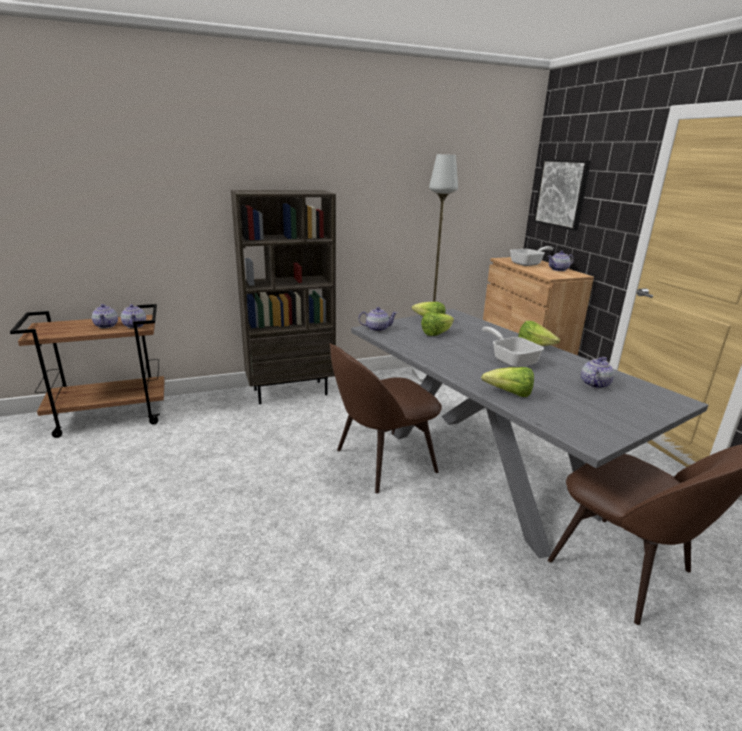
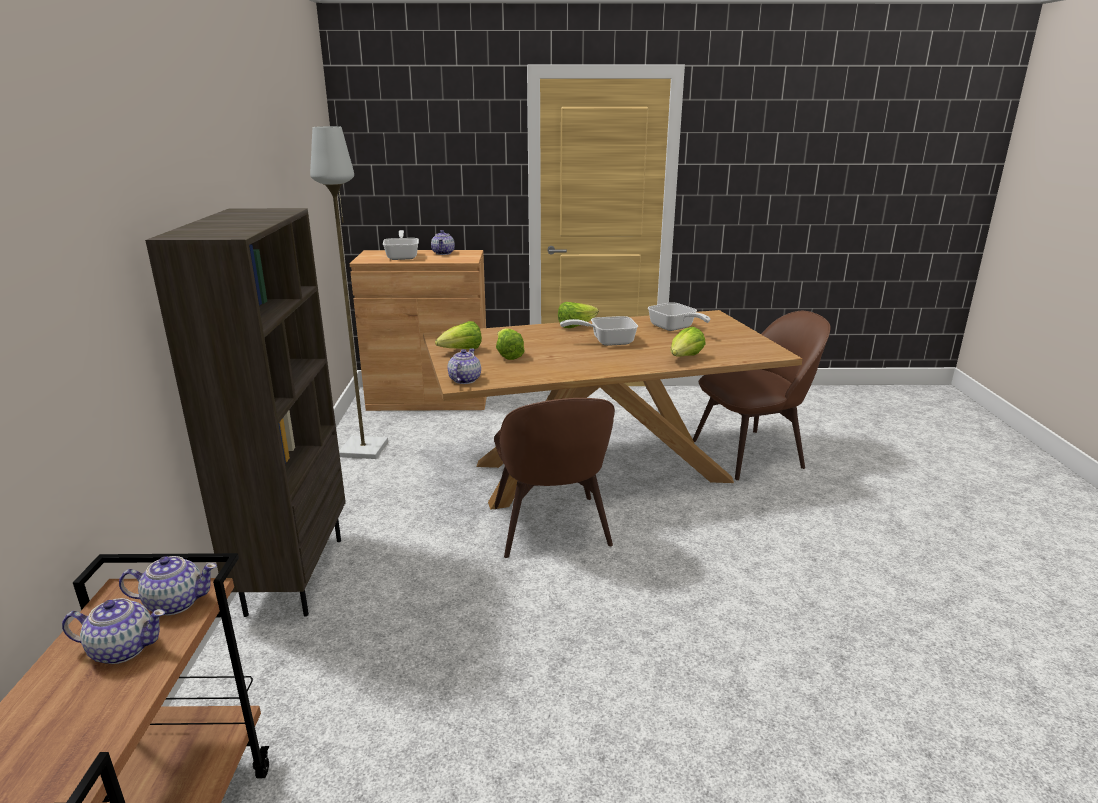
camera: 70 degrees left, 0 degrees up
grey dining table [351,309,708,558] -> brown dining table [423,310,803,510]
picture [533,159,591,231] -> none
teapot [581,357,614,389] -> frying pan [648,302,710,331]

